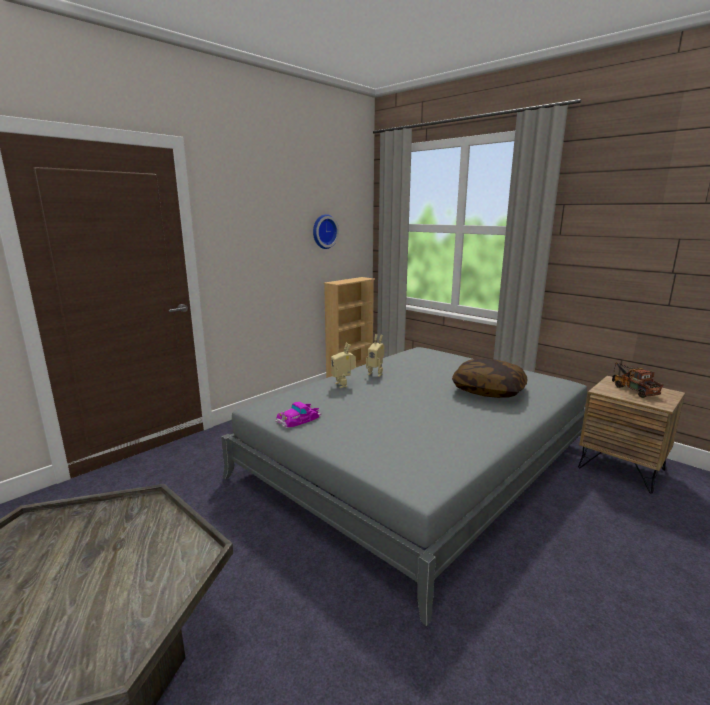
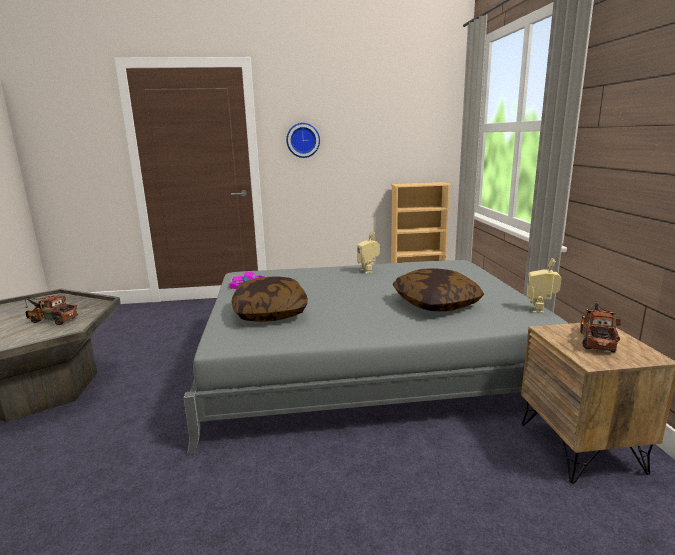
camera: 40 degrees right, 0 degrees up
wall clock [313,214,339,249] -> wall clock moved to [286,123,320,158]
toy robot [331,343,356,388] -> toy robot moved to [527,258,562,314]
none -> toy truck [25,295,78,325]
none -> pillow [231,276,308,322]

